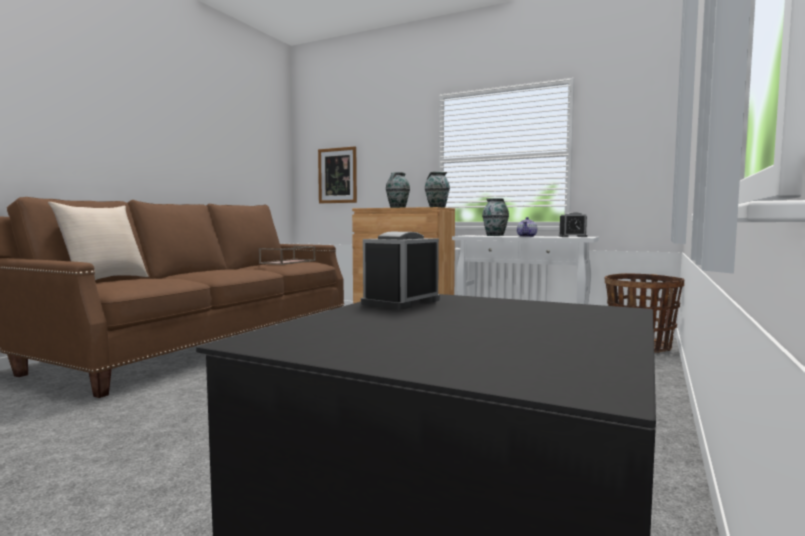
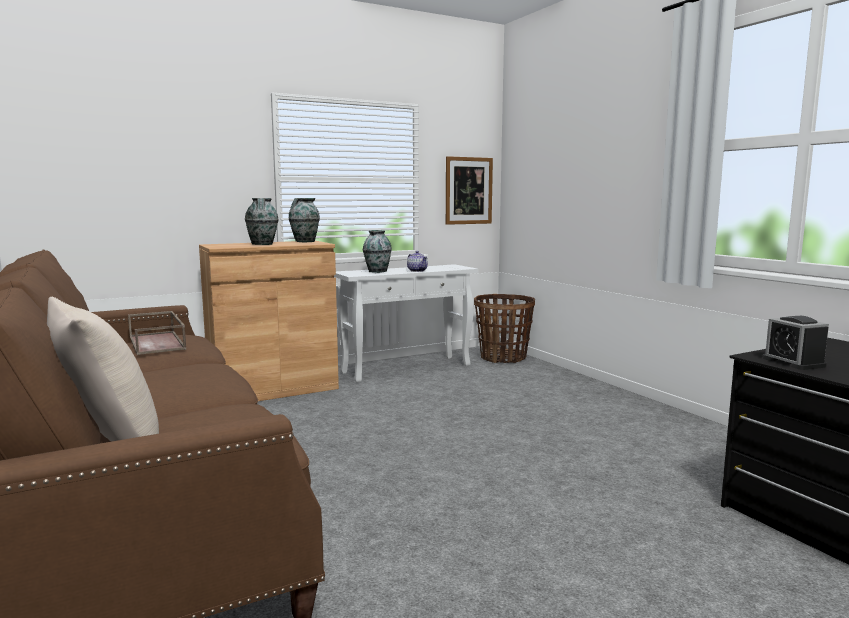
camera: 55 degrees left, 5 degrees up
picture [318,146,357,203] -> picture moved to [446,156,493,225]
alarm clock [558,212,588,237] -> none

